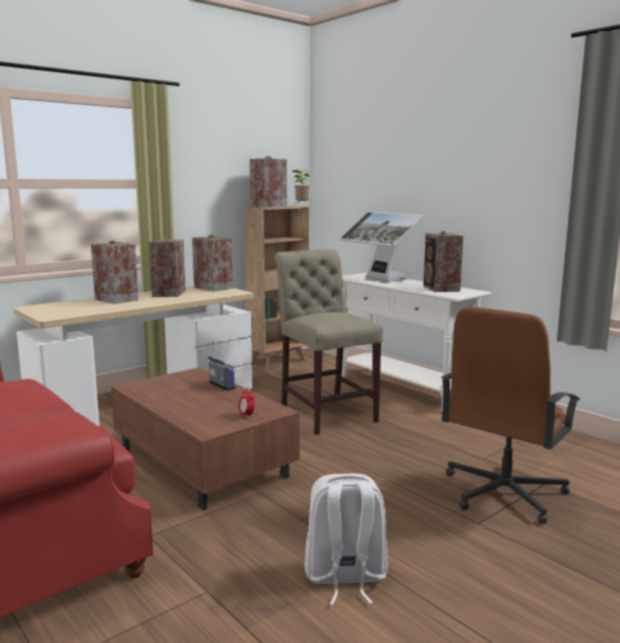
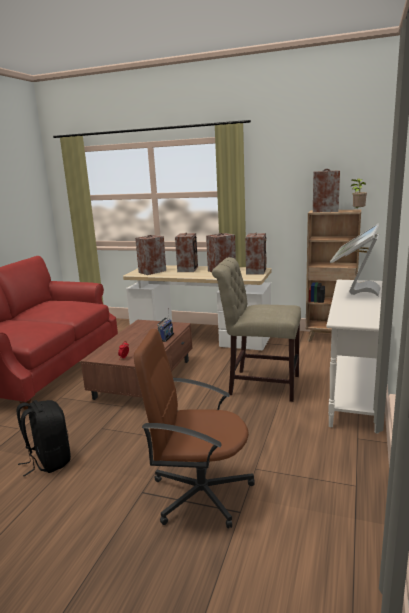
camera: 60 degrees right, 5 degrees up
beige chair [275,249,383,435] -> beige chair turned 105 degrees counterclockwise [212,257,301,402]
white backpack [305,474,387,605] -> black backpack [17,400,71,476]
speaker [423,231,463,292] -> speaker moved to [135,235,166,275]

